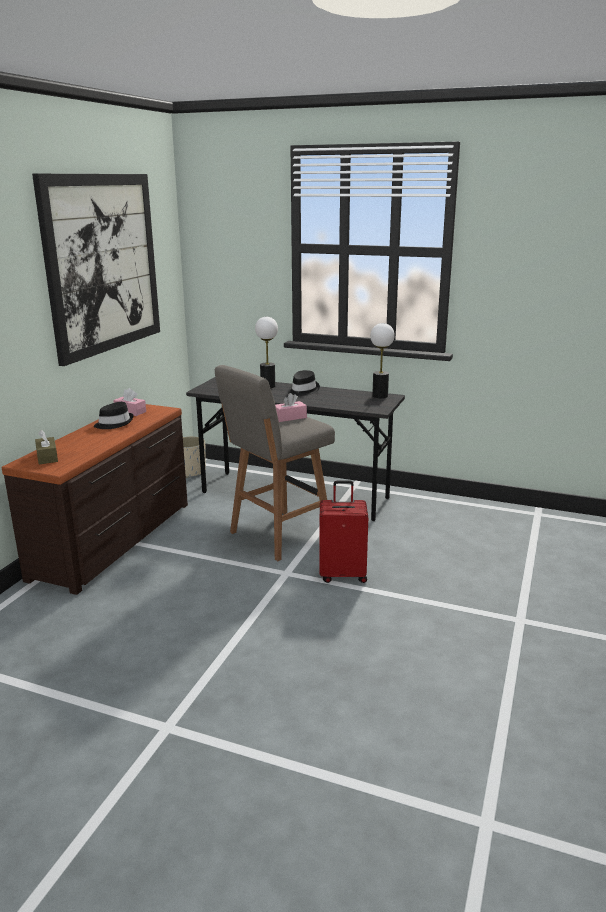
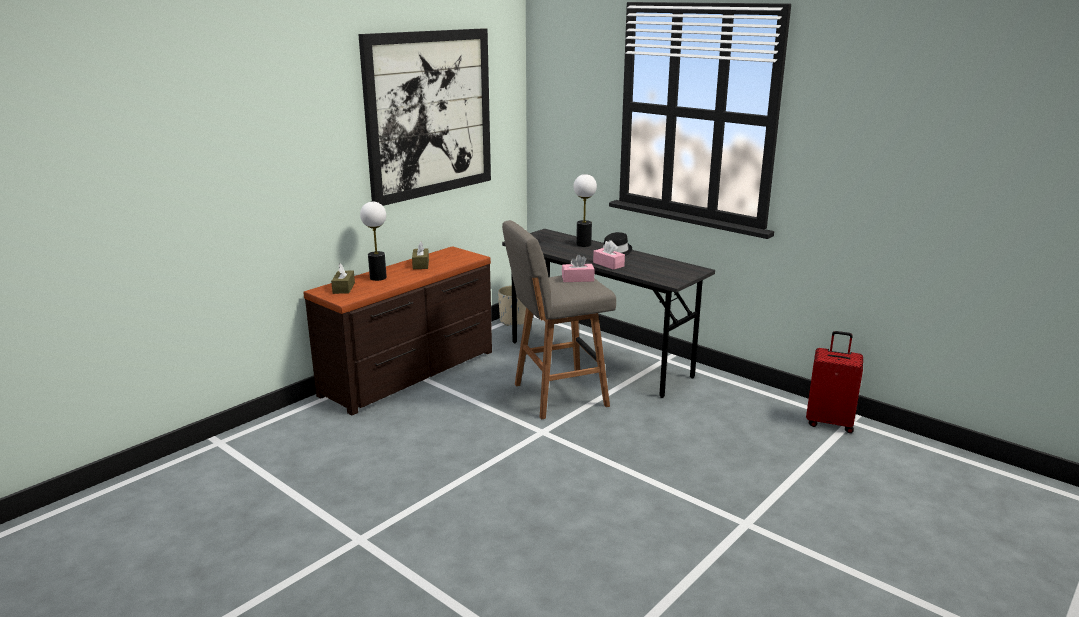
camera: 20 degrees right, 0 degrees up
black hat [94,402,134,429] -> brown tissue box [412,242,429,269]
pink tissue box [113,388,146,416] -> pink tissue box moved to [593,240,625,270]
red suitcase [319,481,368,583] -> red suitcase moved to [806,331,863,433]
table lamp [370,323,395,398] -> table lamp moved to [360,202,387,281]

